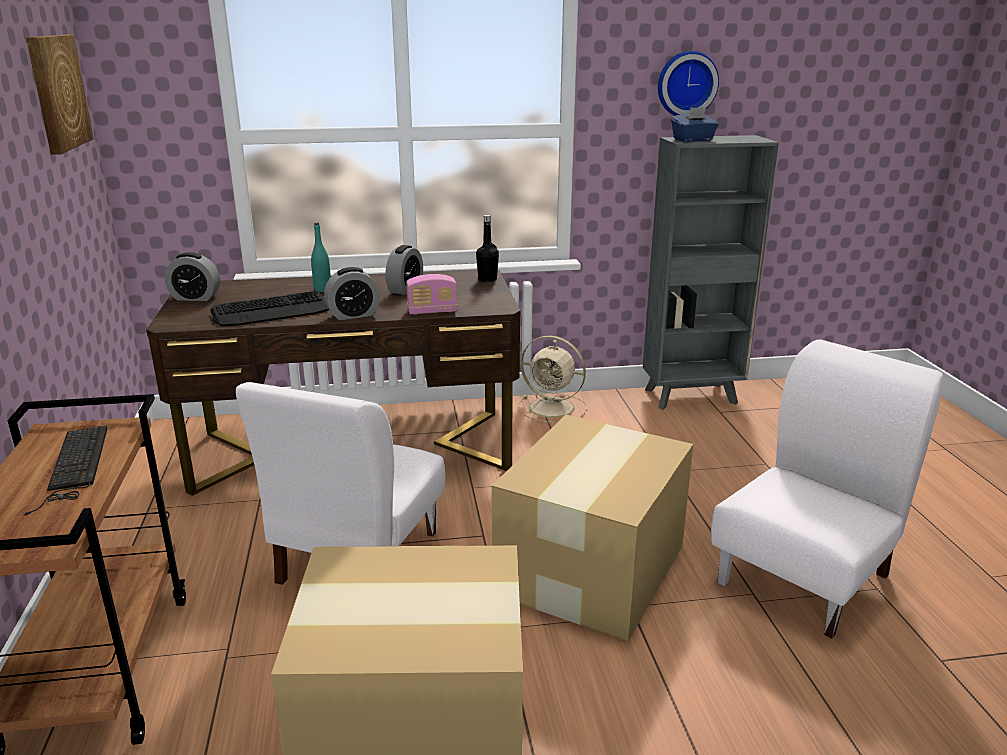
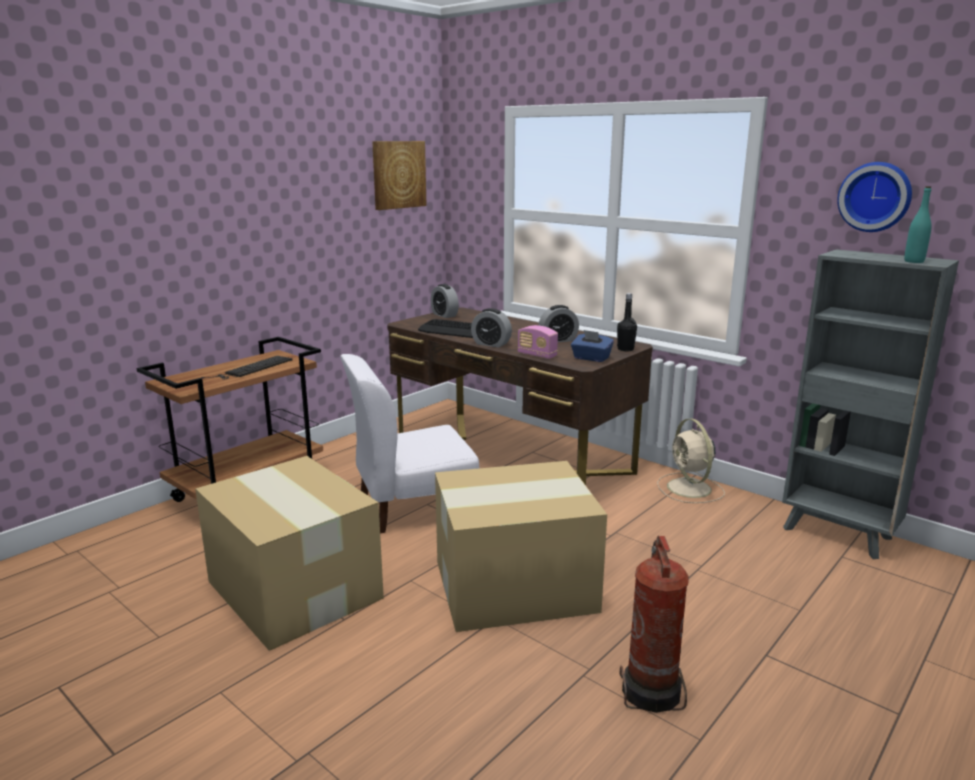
camera: 50 degrees right, 5 degrees down
turquoise bottle [311,223,331,292] -> turquoise bottle moved to [904,186,931,263]
blue tissue box [671,107,718,142] -> blue tissue box moved to [571,330,614,362]
white chair [711,339,943,638] -> fire extinguisher [620,536,689,713]

